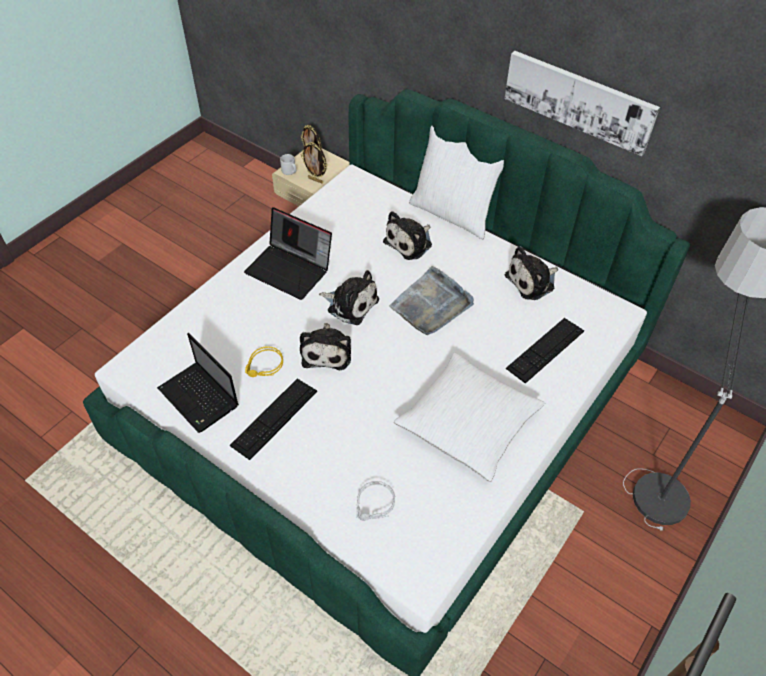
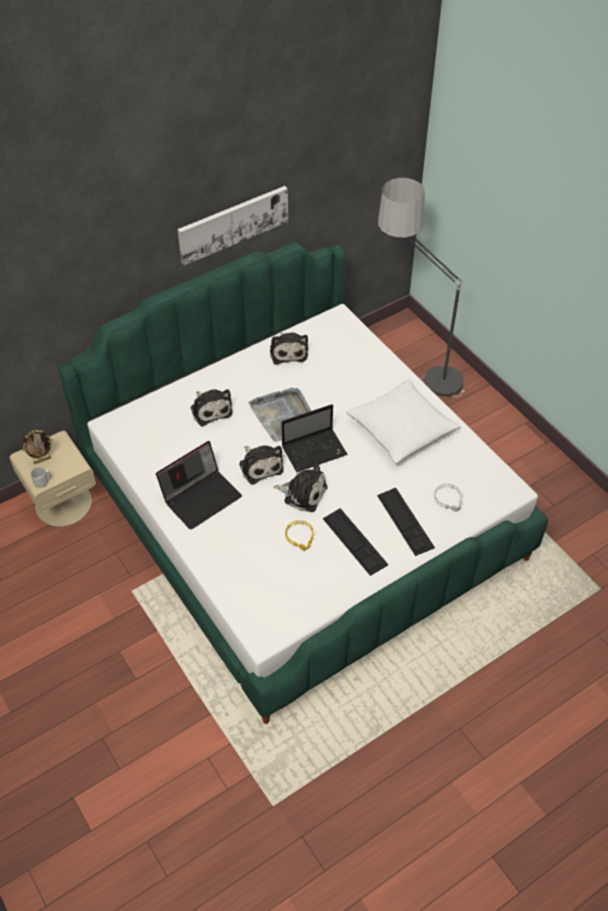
camera: 70 degrees left, 0 degrees up
laptop [157,333,239,433] -> laptop moved to [281,404,348,472]
picture frame [301,142,328,184] -> none
plush toy [319,270,379,325] -> plush toy turned 105 degrees clockwise [239,445,283,484]
white pillow [409,126,504,239] -> none
keyboard [506,318,584,383] -> keyboard moved to [377,488,435,556]

